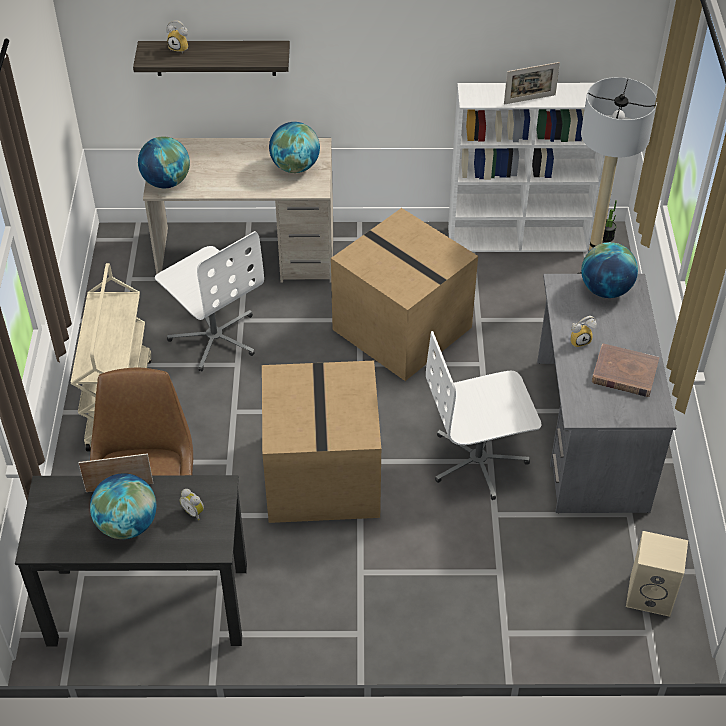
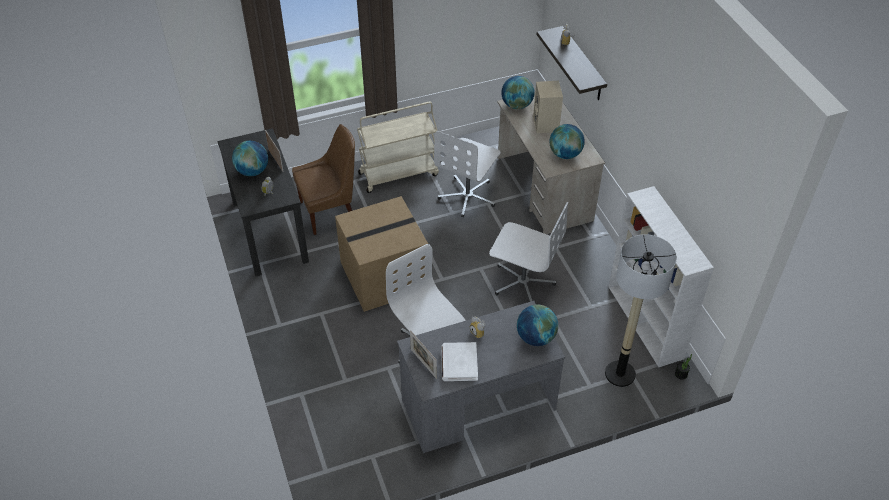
camera: 70 degrees right, 0 degrees up
cardboard box [331,208,478,381] -> white office chair [489,202,568,302]
picture frame [504,62,560,105] -> picture frame moved to [410,330,437,379]
brown book [592,344,659,397] -> white book [441,342,478,381]
beige speaker [626,531,688,617] -> beige speaker moved to [533,81,563,133]

